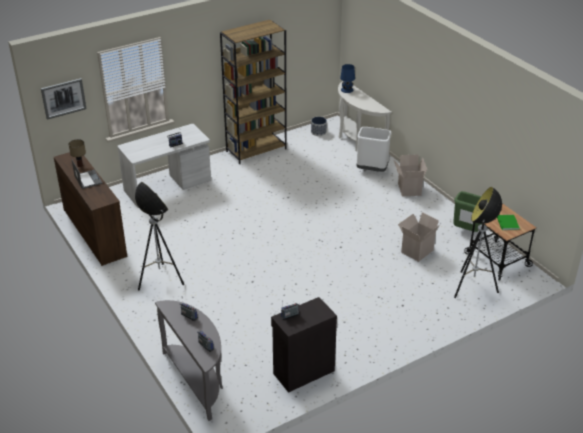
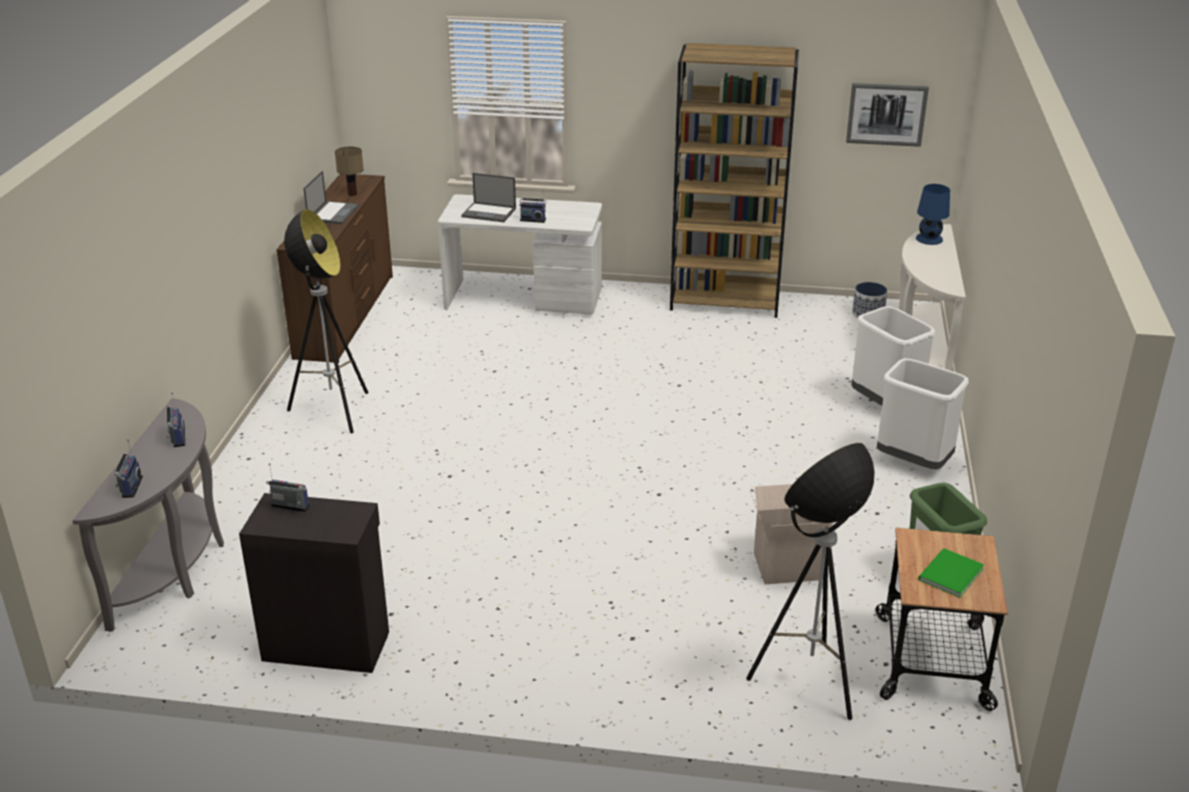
camera: 40 degrees right, 5 degrees down
picture [41,78,87,120] -> picture moved to [846,83,929,147]
cardboard box [394,154,427,197] -> white trash can [877,358,969,469]
none -> laptop [461,173,516,222]

